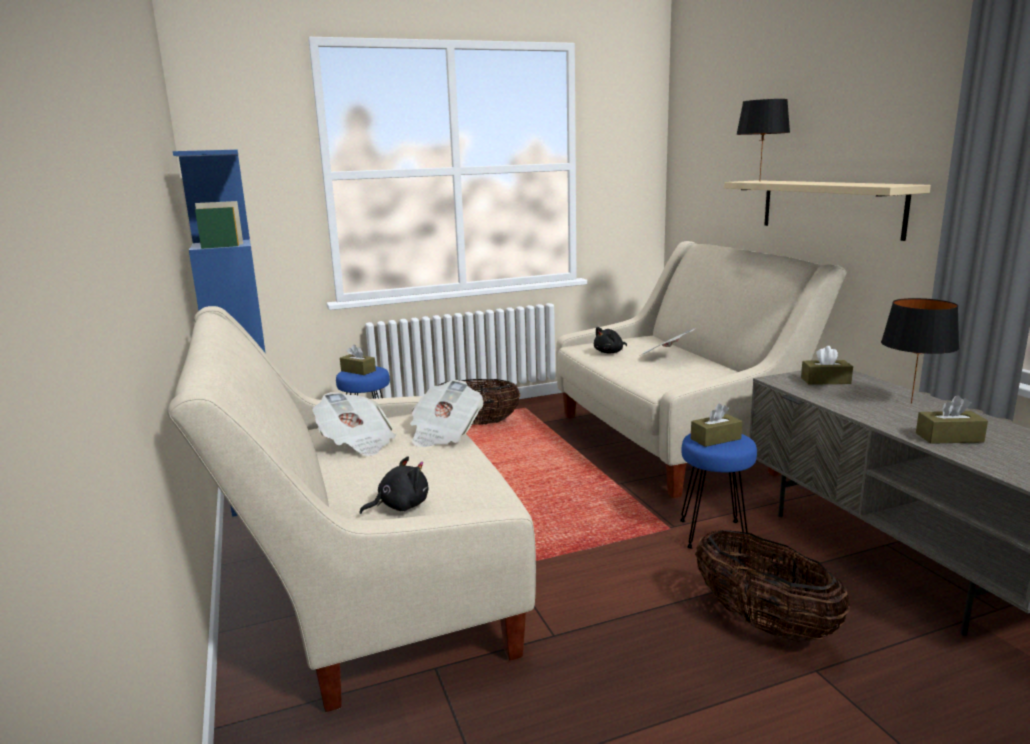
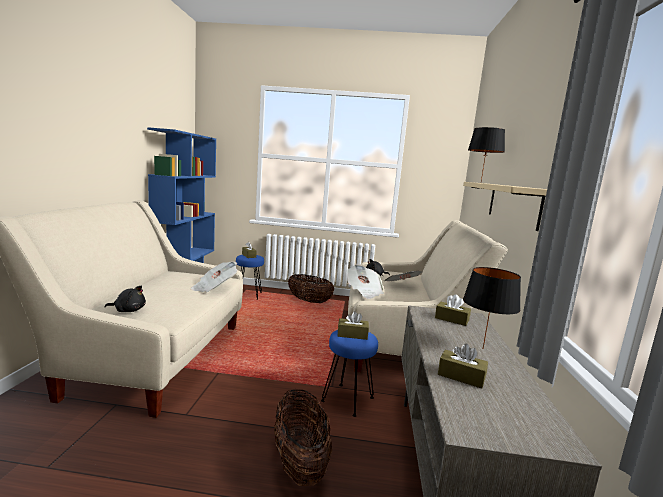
camera: 25 degrees right, 5 degrees down
newspaper [312,392,396,456] -> newspaper moved to [347,265,384,299]

